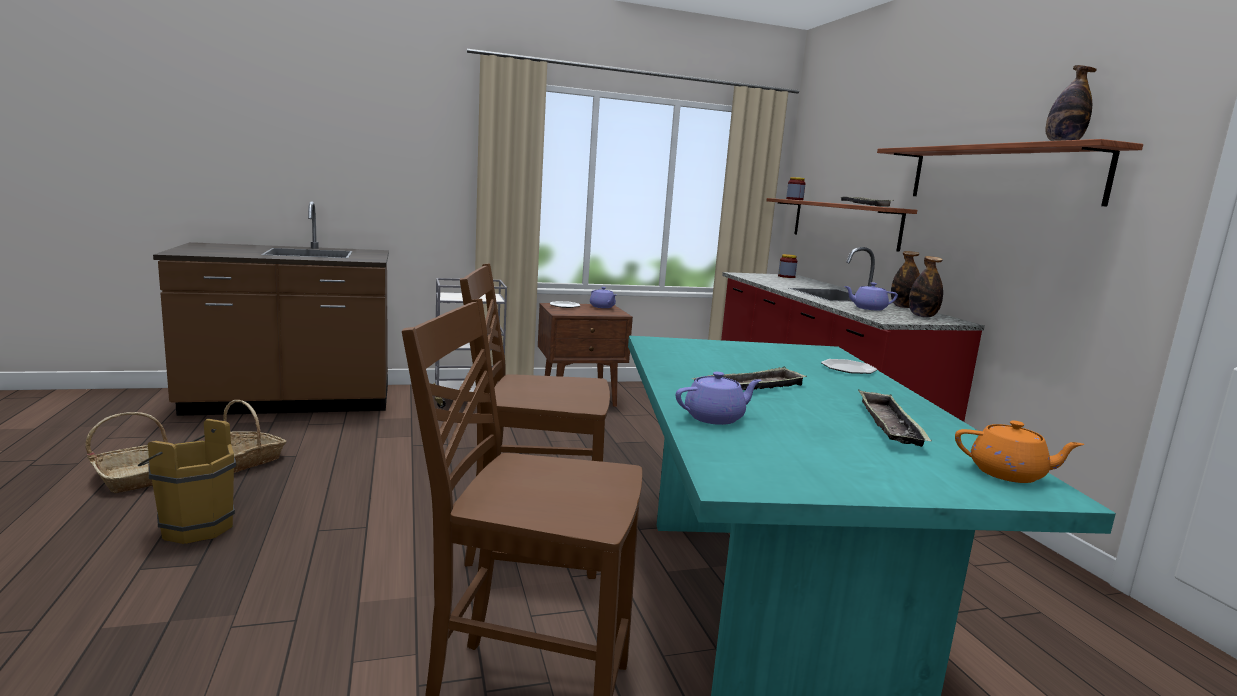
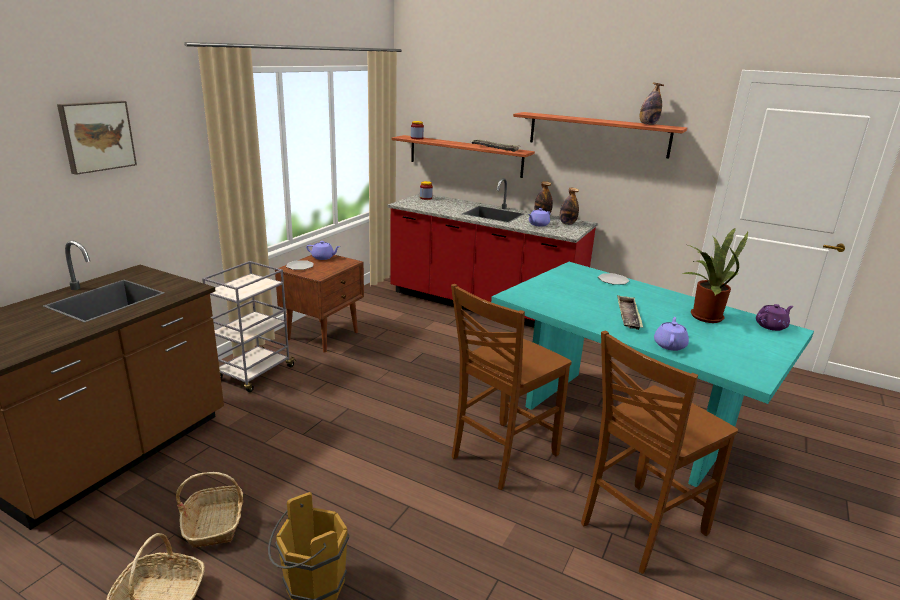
camera: 45 degrees left, 10 degrees up
tray [858,389,932,447] -> potted plant [682,228,748,323]
orange teapot [955,421,1085,483] -> purple teapot [756,304,793,331]
none -> picture [57,101,137,175]

